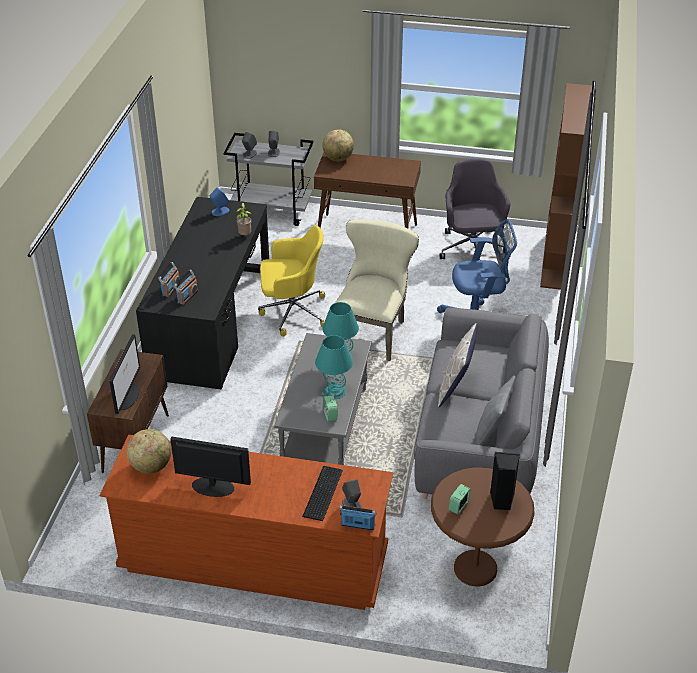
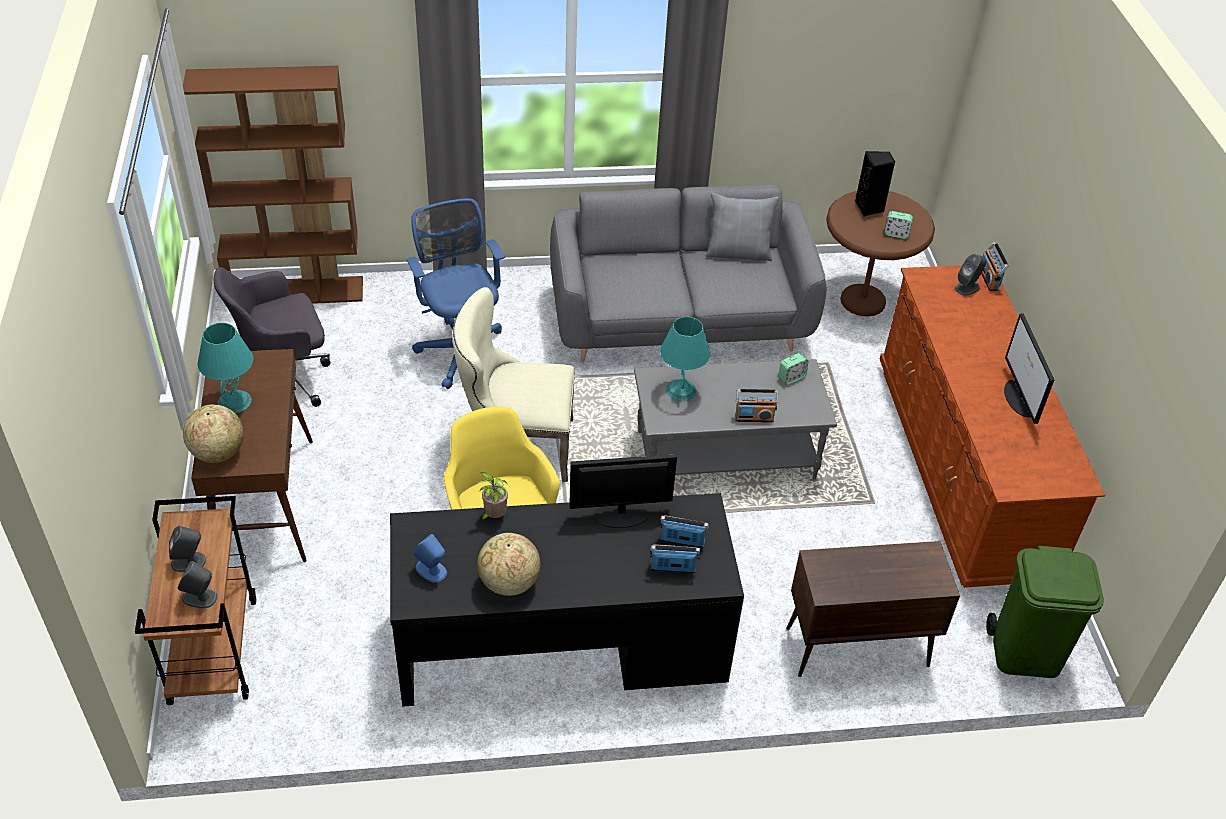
camera: 110 degrees left, 5 degrees up
monitor [109,334,140,414] -> monitor moved to [569,454,677,528]
globe [126,429,171,474] -> globe moved to [477,533,540,596]
grey cart [224,133,314,226] -> brown cart [135,496,256,705]
keyboard [302,466,343,521] -> none
turquoise table lamp [315,335,353,399] -> turquoise table lamp moved to [198,323,253,413]
pillow [438,323,478,407] -> none
none -> radio [735,389,778,422]
none -> green trash can [986,546,1104,678]

